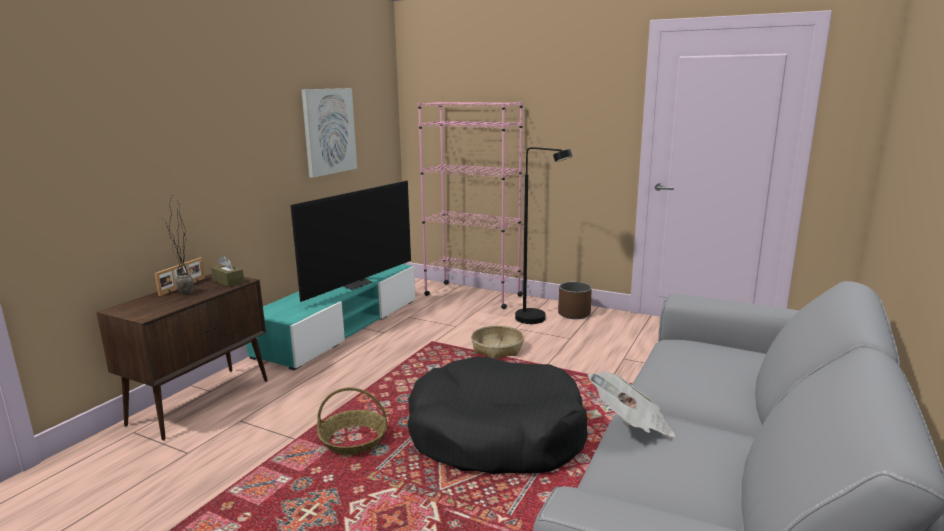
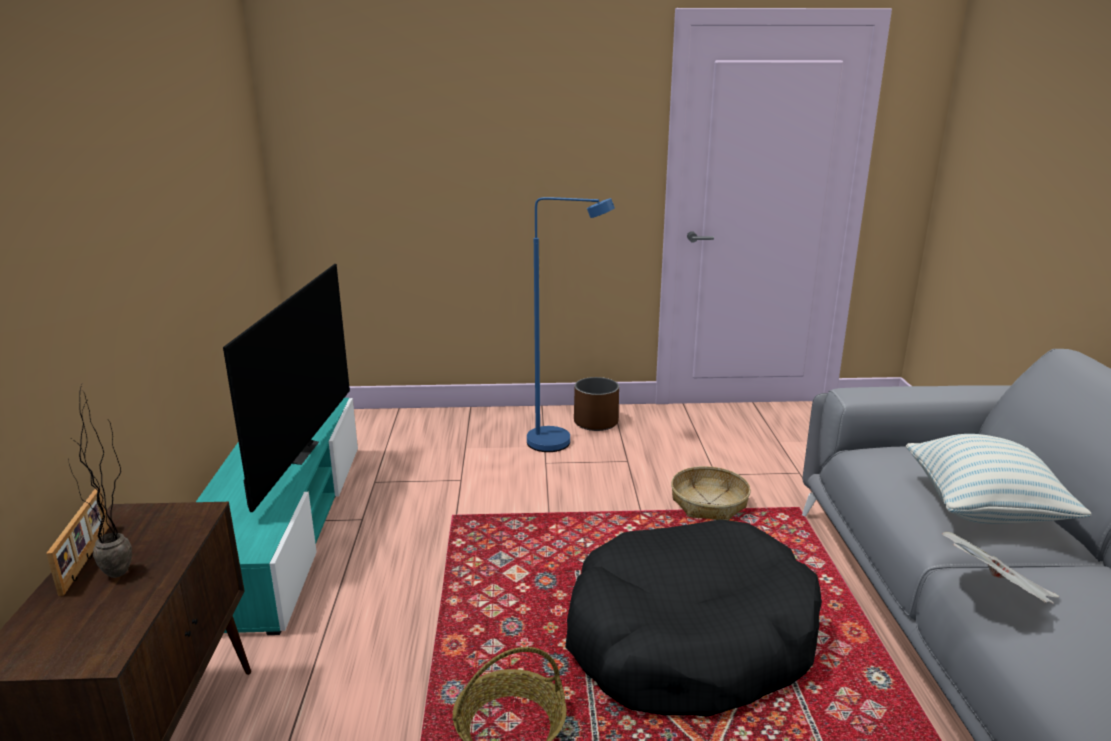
camera: 30 degrees left, 5 degrees up
brown tissue box [211,256,244,287] -> none
picture [301,88,357,178] -> none
pink bookcase [418,101,523,309] -> none
basket [471,326,524,359] -> basket moved to [671,466,751,520]
black floor lamp [515,147,572,324] -> blue floor lamp [527,197,615,452]
none -> pillow [906,434,1091,524]

